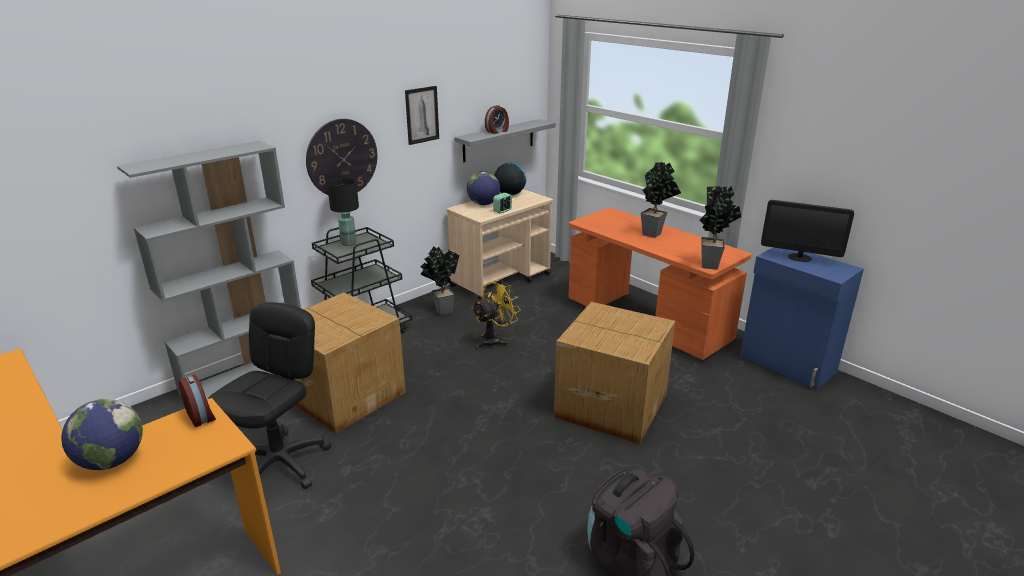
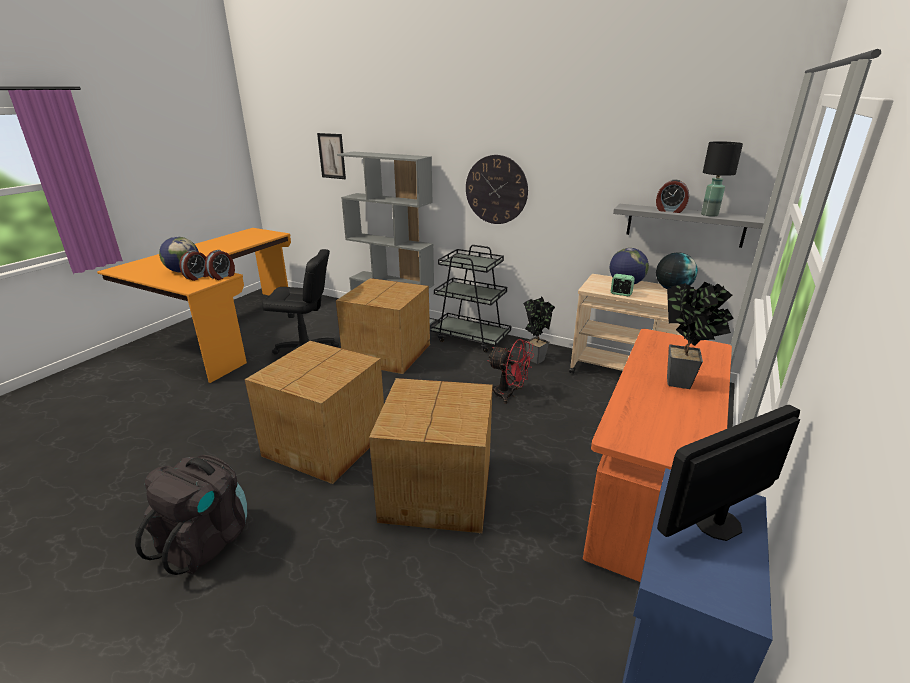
camera: 70 degrees right, 0 degrees up
black table lamp [327,178,359,246] -> black table lamp moved to [701,141,743,217]
picture [405,86,439,145] -> picture moved to [317,133,346,179]
yellow fan [471,279,521,349] -> red fan [488,339,534,404]
potted plant [699,186,741,270] -> none
monitor [761,200,854,262] -> monitor turned 60 degrees clockwise [657,405,800,541]
none -> alarm clock [180,250,208,281]
none -> cardboard box [245,341,384,484]

